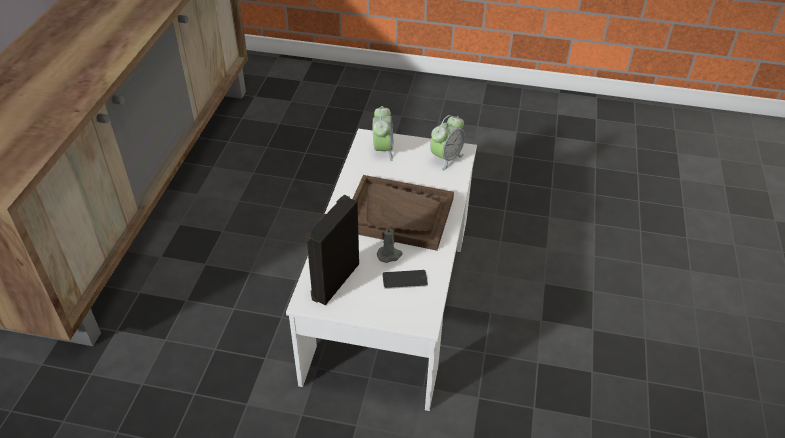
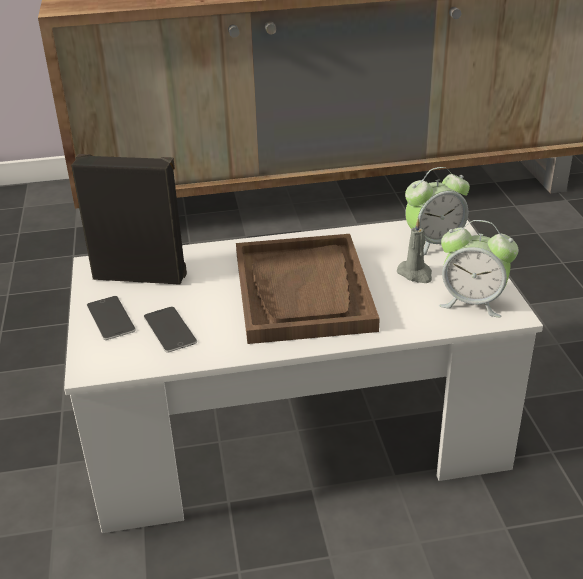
camera: 70 degrees right, 10 degrees down
grey candle [377,225,403,263] -> grey candle moved to [397,218,432,283]
none -> phone [86,296,136,340]

